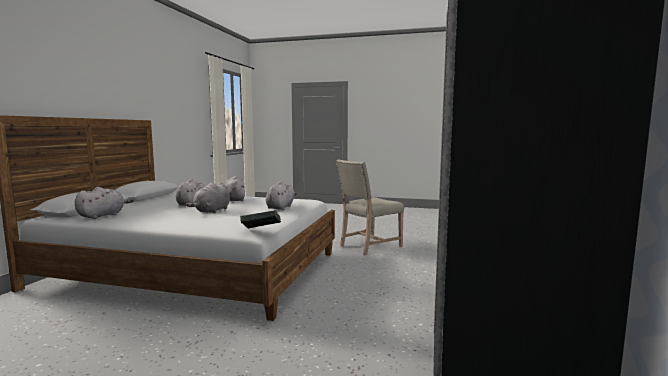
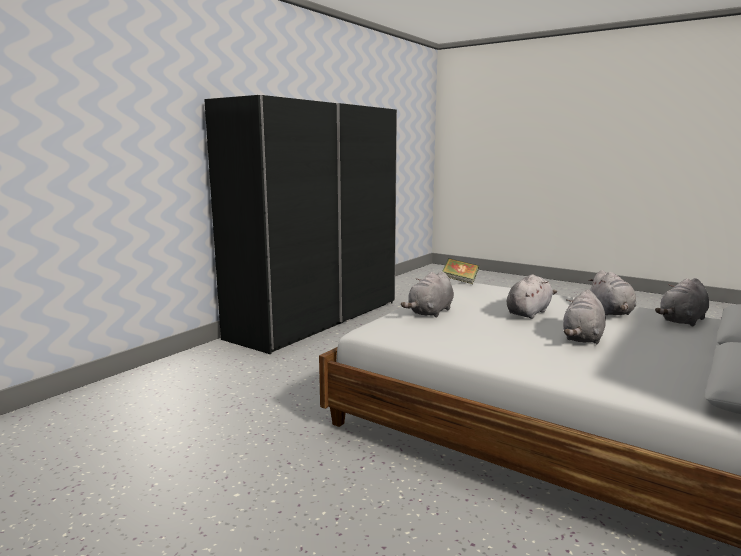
camera: 160 degrees left, 5 degrees up
grey plush toy [224,176,245,201] -> grey plush toy moved to [588,270,636,315]
beige chair [336,160,404,255] -> none

